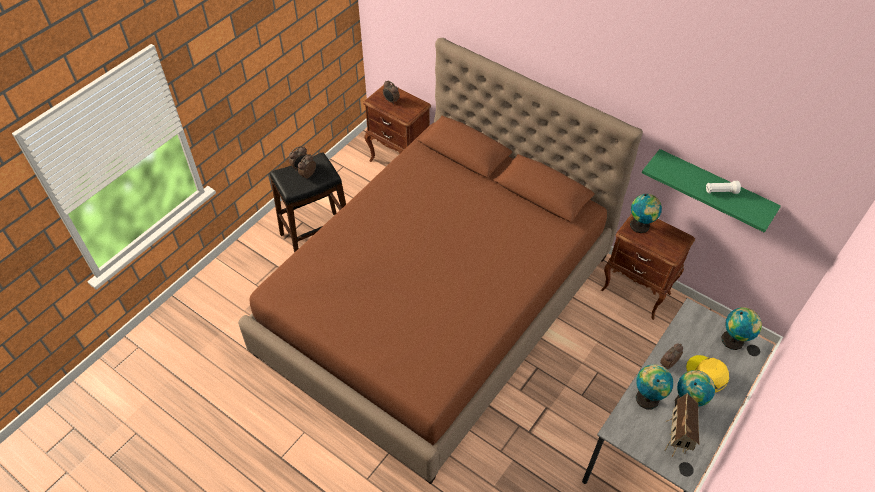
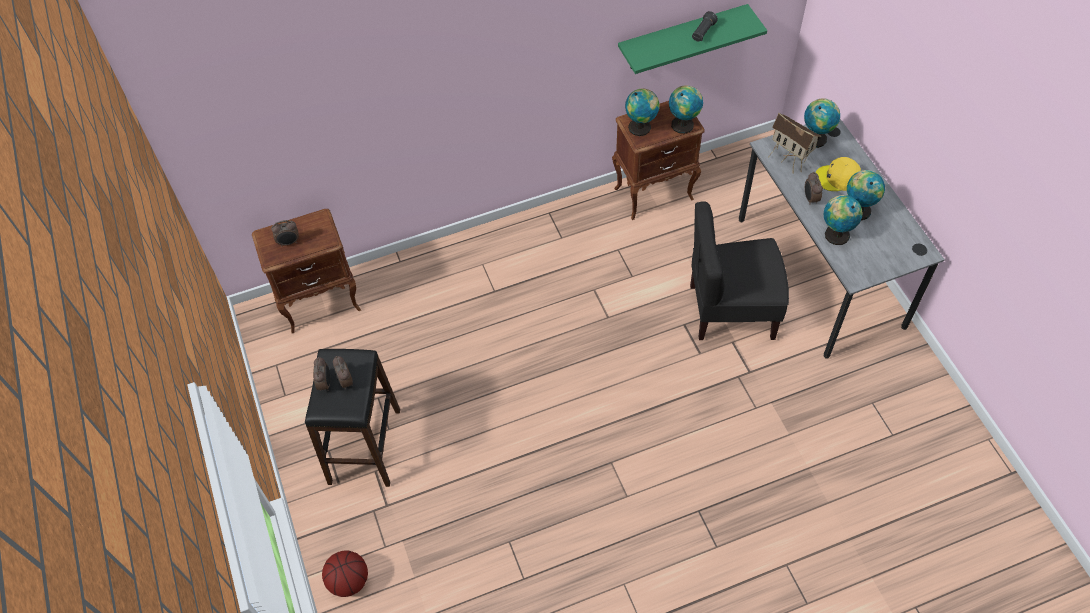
camera: 55 degrees left, 5 degrees up
brown bed [238,38,643,484] -> none
toy house [665,392,700,457] -> toy house moved to [768,113,822,174]
white flashlight [706,181,741,194] -> black flashlight [692,11,718,42]
none -> basketball [322,550,368,597]
none -> globe [669,85,703,134]
none -> black chair [690,201,789,340]

